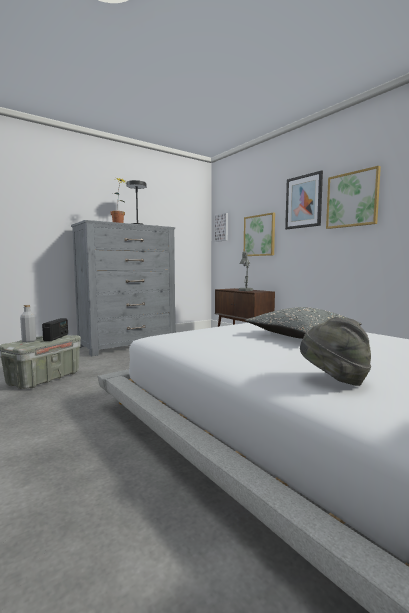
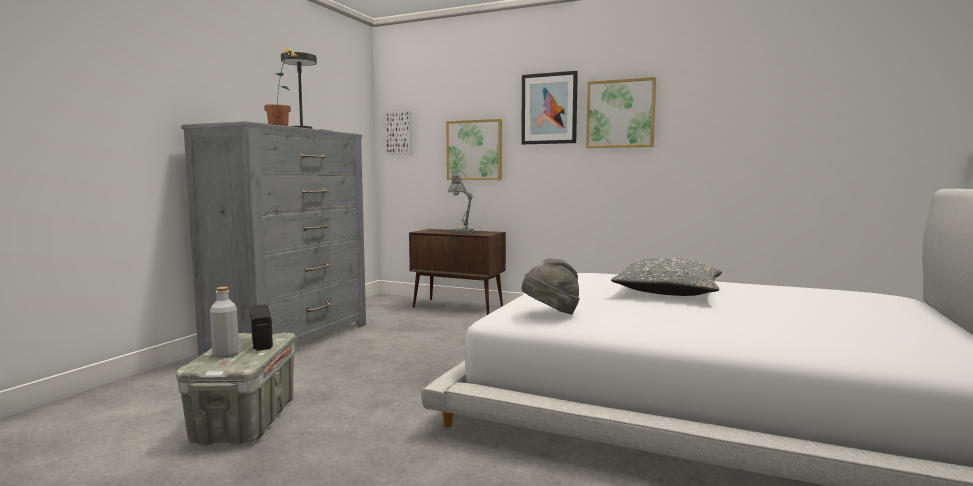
camera: 30 degrees left, 0 degrees up
grey hat [300,317,371,386] -> grey hat moved to [522,258,580,314]

